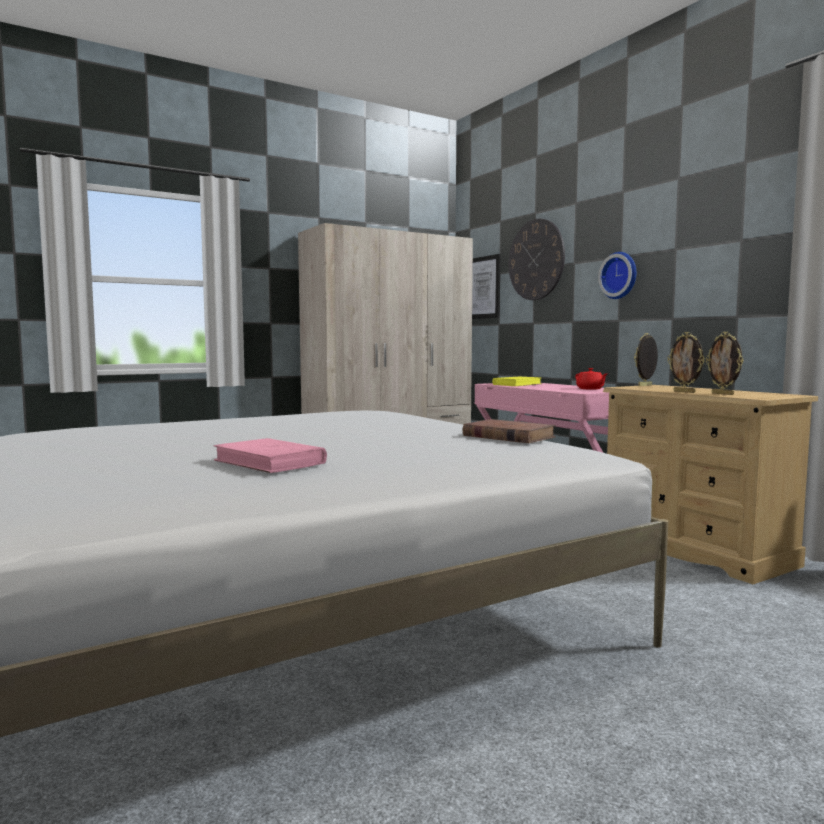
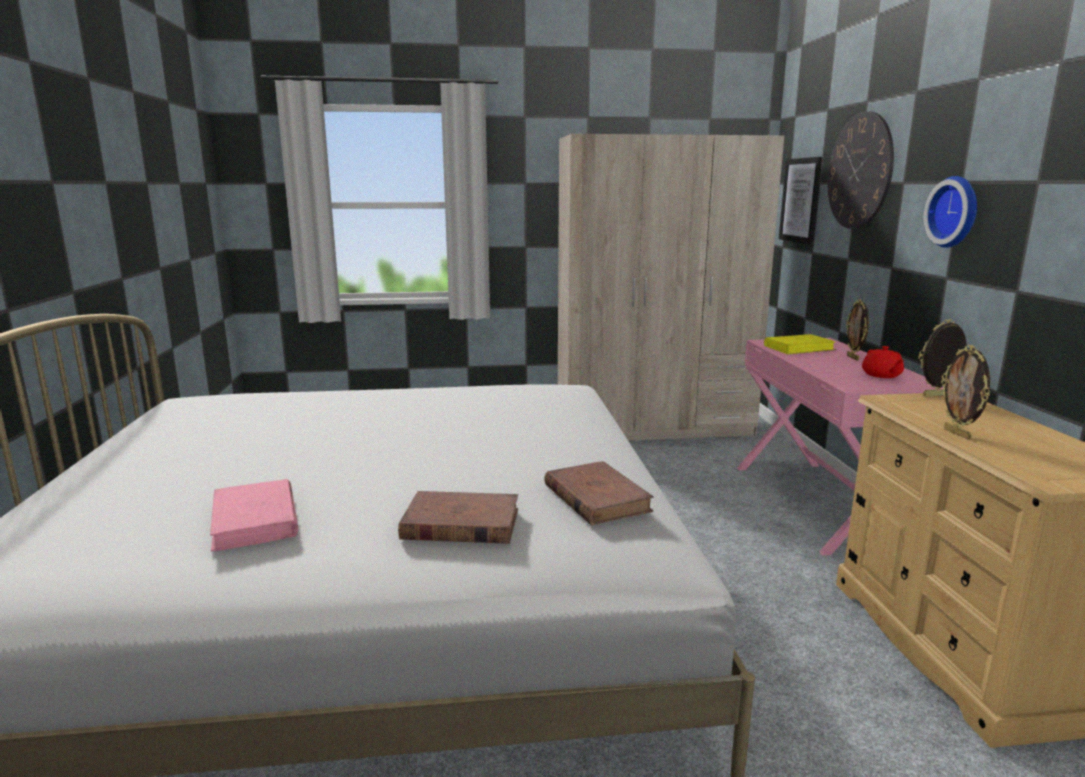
camera: 25 degrees right, 10 degrees up
picture frame [706,332,743,395] -> picture frame moved to [846,299,869,361]
none -> brown book [398,491,518,544]

